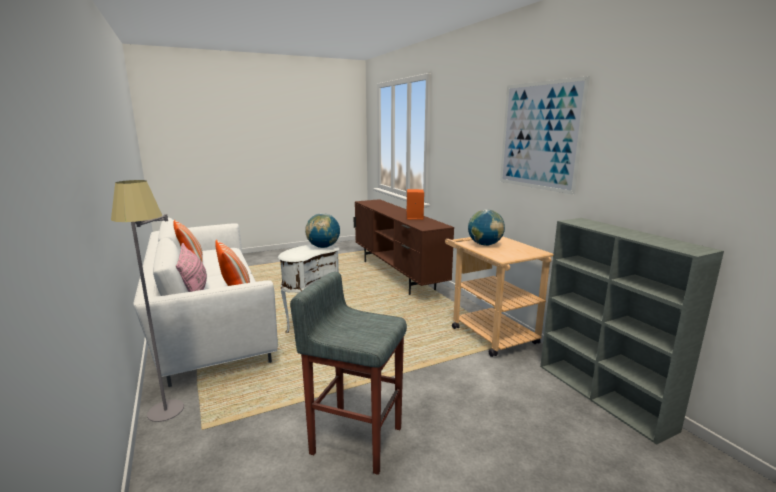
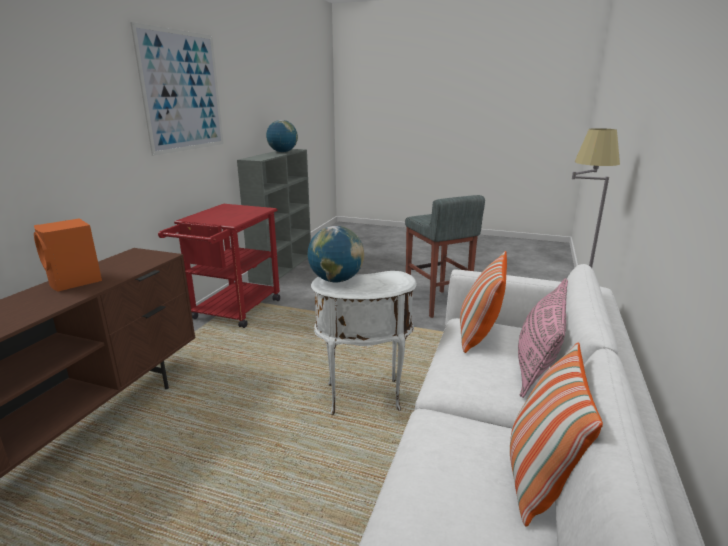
camera: 135 degrees left, 5 degrees up
beige cart [445,236,553,357] -> red cart [158,204,280,328]
globe [468,209,505,246] -> globe moved to [266,120,298,152]

